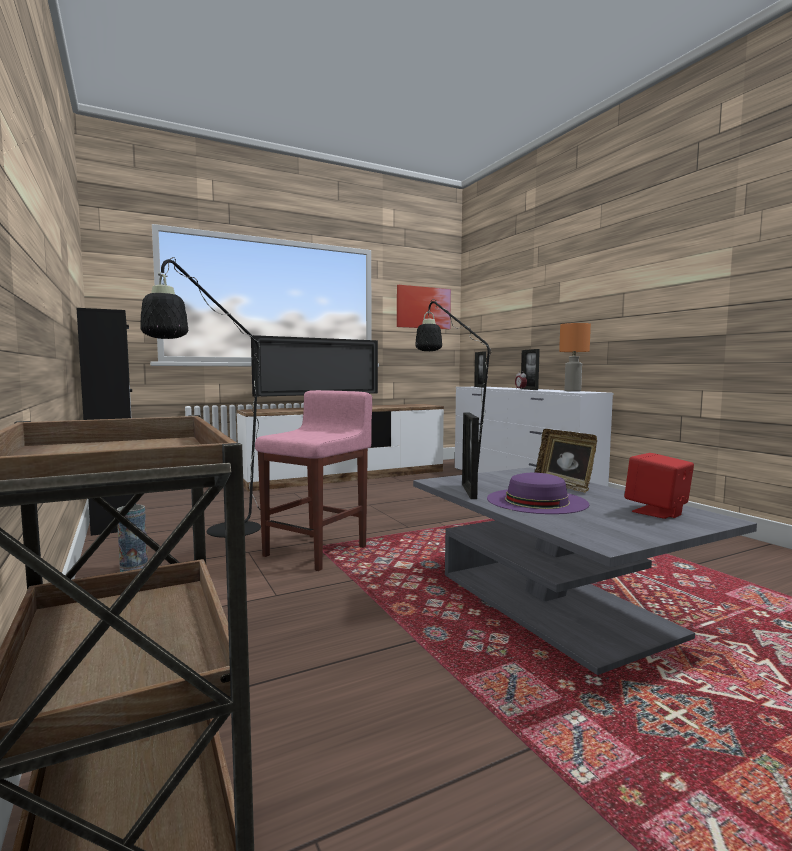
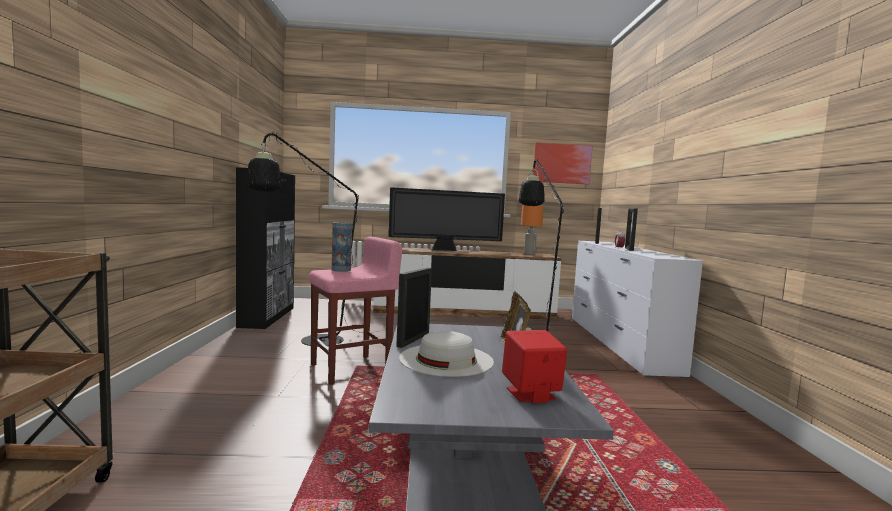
camera: 25 degrees right, 0 degrees up
vase [117,505,148,572] -> vase moved to [332,222,352,272]
purple hat [487,473,589,514] -> white hat [399,331,494,377]
orange table lamp [559,323,591,392] -> orange table lamp moved to [521,205,544,255]

